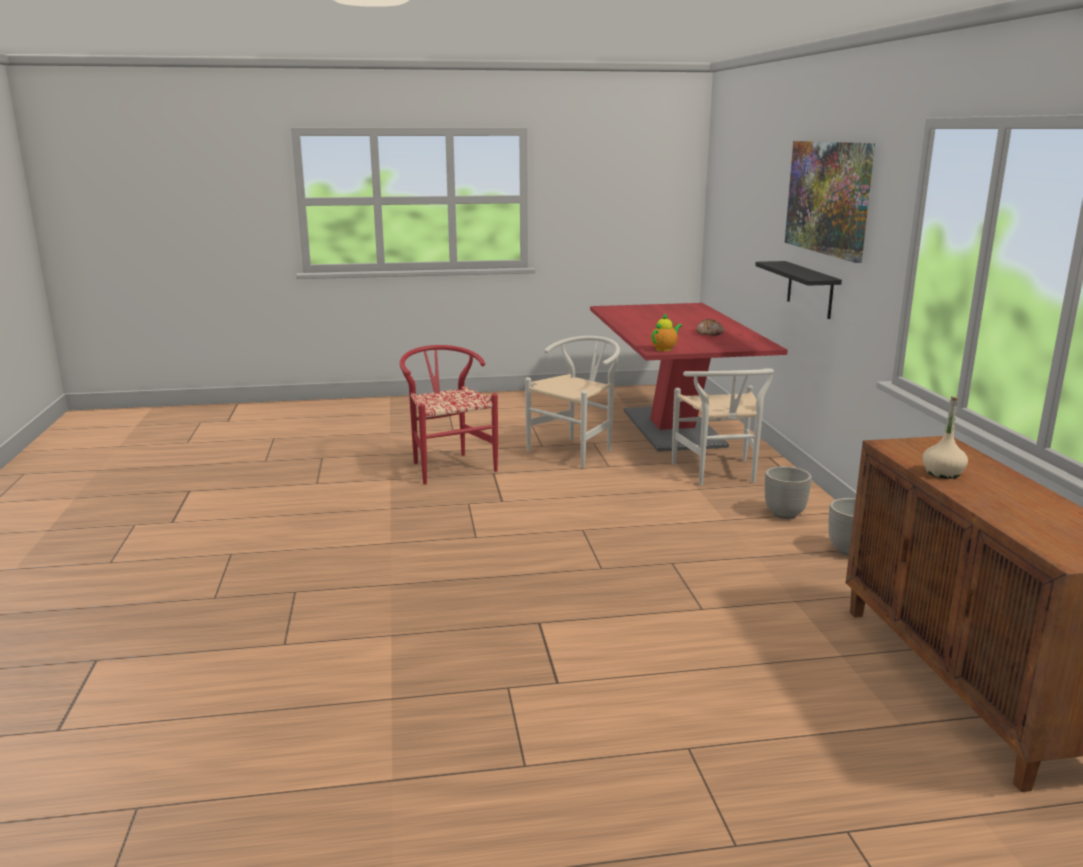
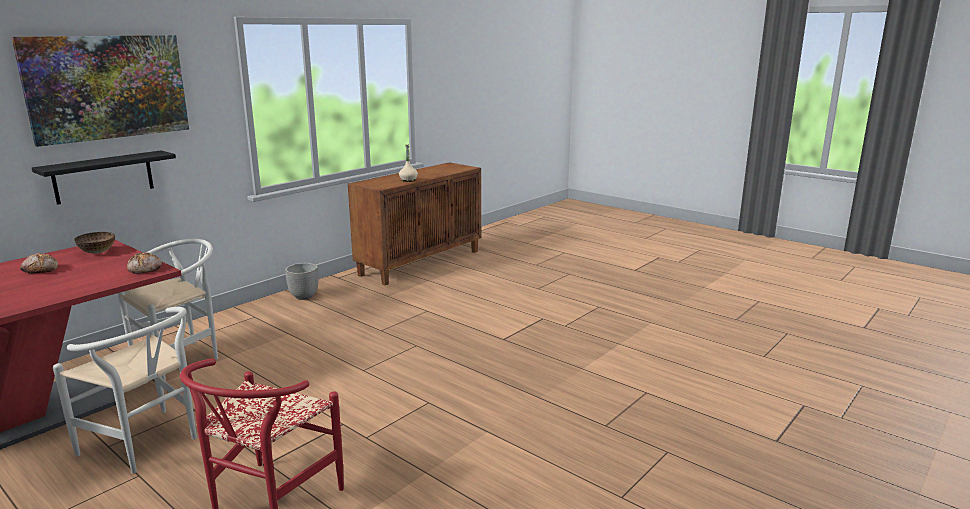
camera: 130 degrees left, 0 degrees up
white chair [525,336,620,469] -> white chair turned 150 degrees counterclockwise [53,307,197,474]
teapot [651,313,682,351] -> bread [127,252,162,274]
planter [765,466,812,519] -> none
none -> bowl [74,232,115,254]

